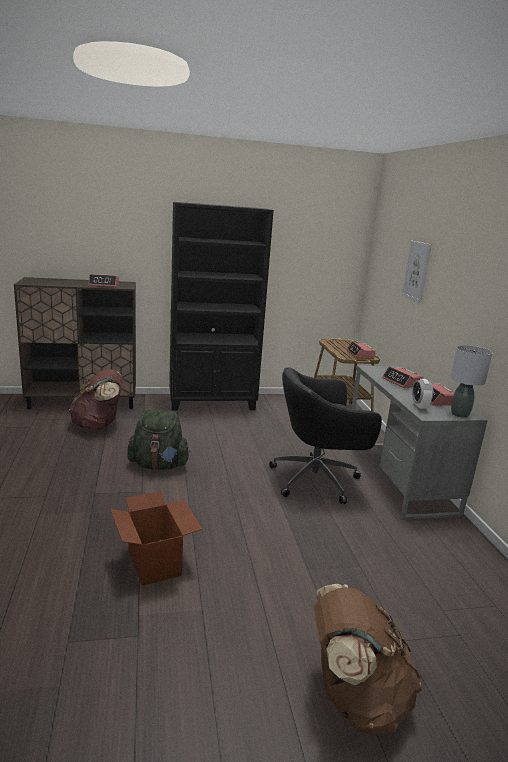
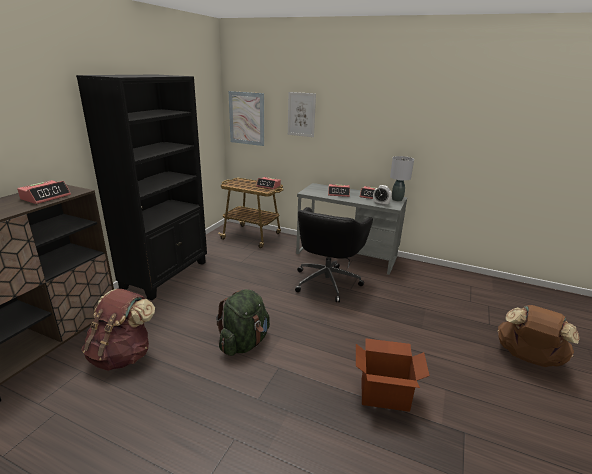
camera: 55 degrees left, 5 degrees up
none -> picture [229,91,264,146]

